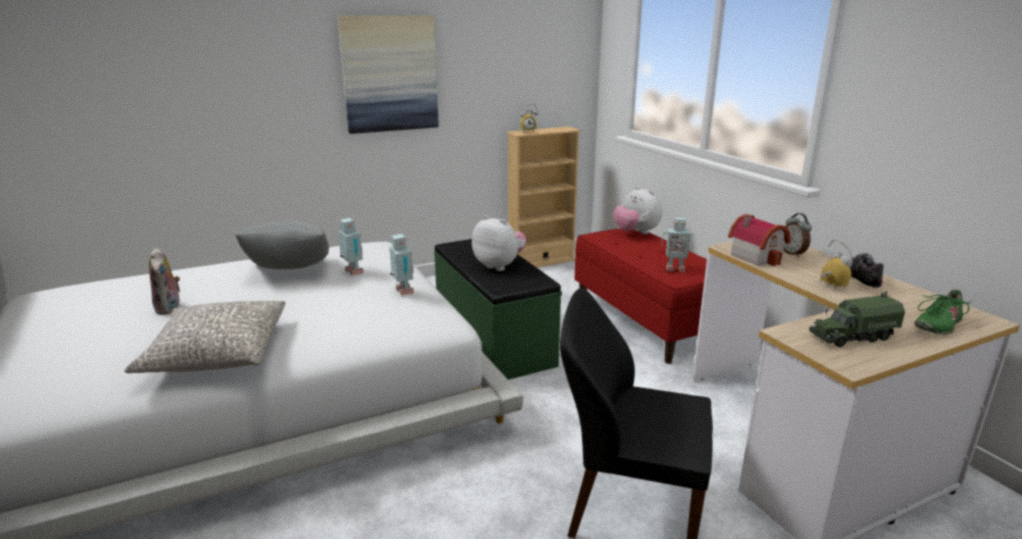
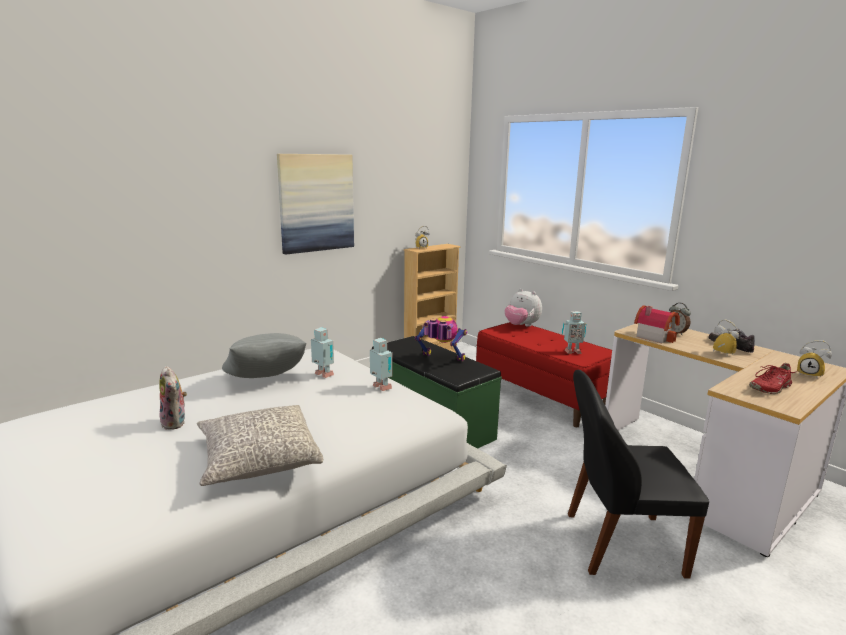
camera: 15 degrees left, 5 degrees down
plush toy [472,215,527,271] -> toy robot [415,316,467,362]
toy truck [809,291,905,347] -> red shoe [749,363,797,394]
green shoe [914,289,973,335] -> alarm clock [797,340,832,378]

